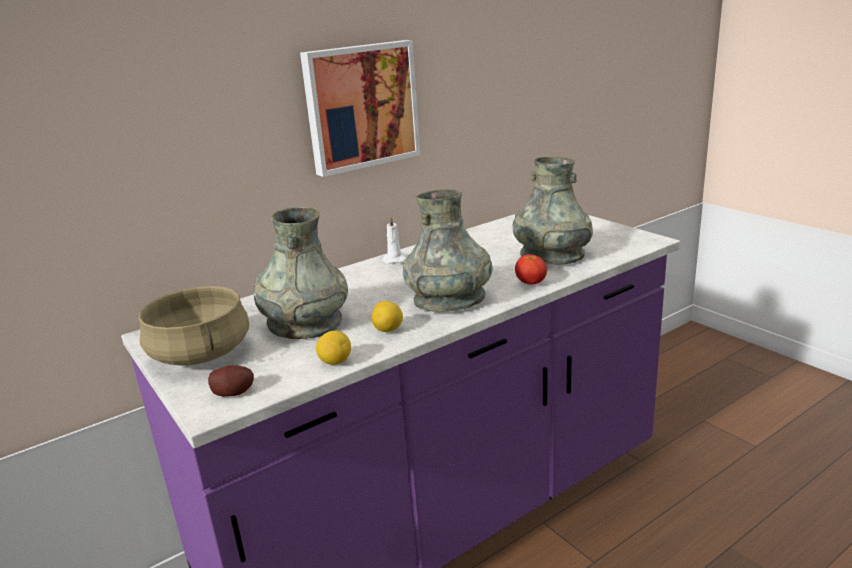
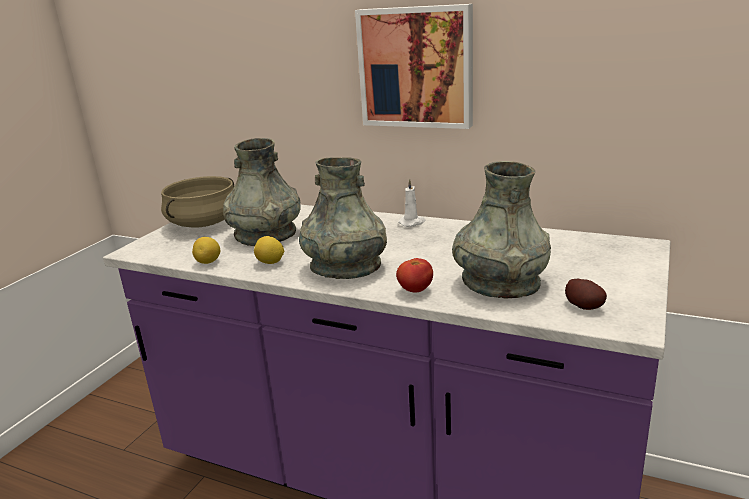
camera: 60 degrees right, 0 degrees up
potato [208,365,254,396] -> potato moved to [565,279,607,310]

